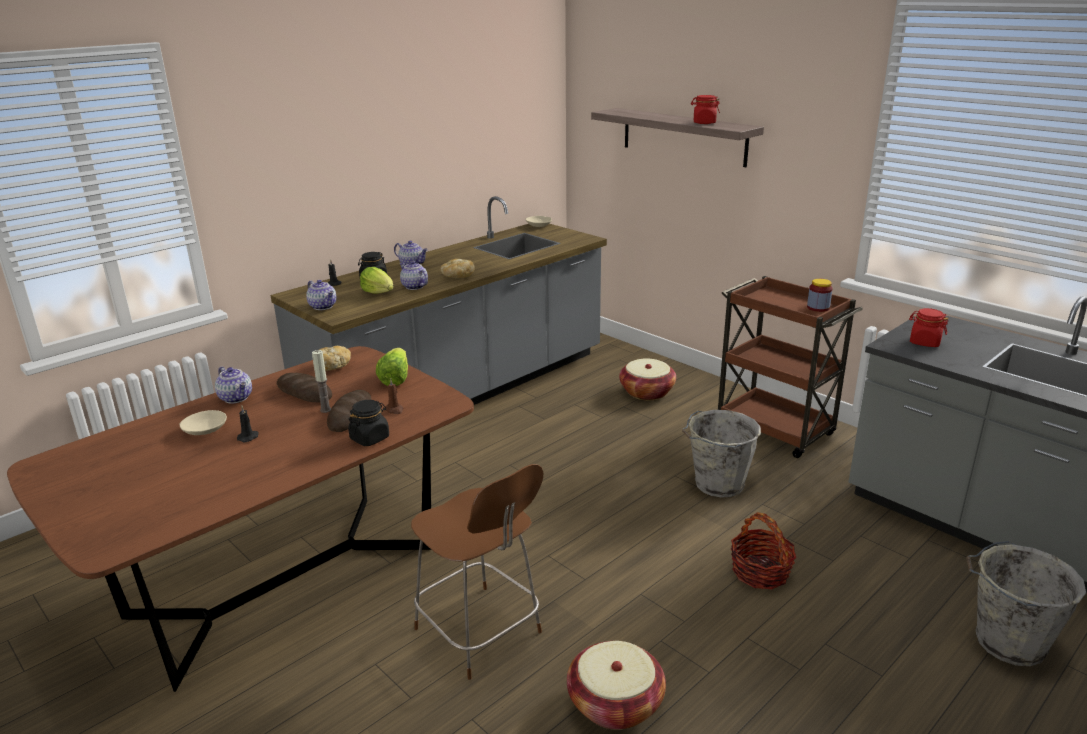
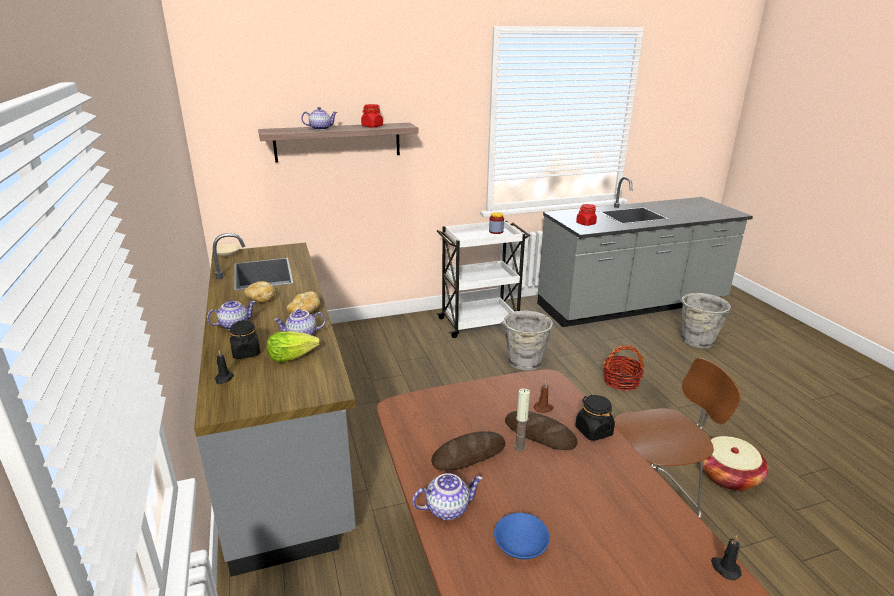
camera: 65 degrees left, 0 degrees up
beige bowl [180,410,227,435] -> blue bowl [494,513,550,559]
black candle [237,406,259,442] -> black candle moved to [711,535,741,580]
teapot [306,280,337,310] -> teapot moved to [301,107,338,130]
bread [319,346,351,371] -> bread moved to [244,281,276,302]
lettuce [376,348,408,386] -> none
basket [619,358,676,400] -> none
brown cart [718,276,863,458] -> white cart [436,220,530,338]

